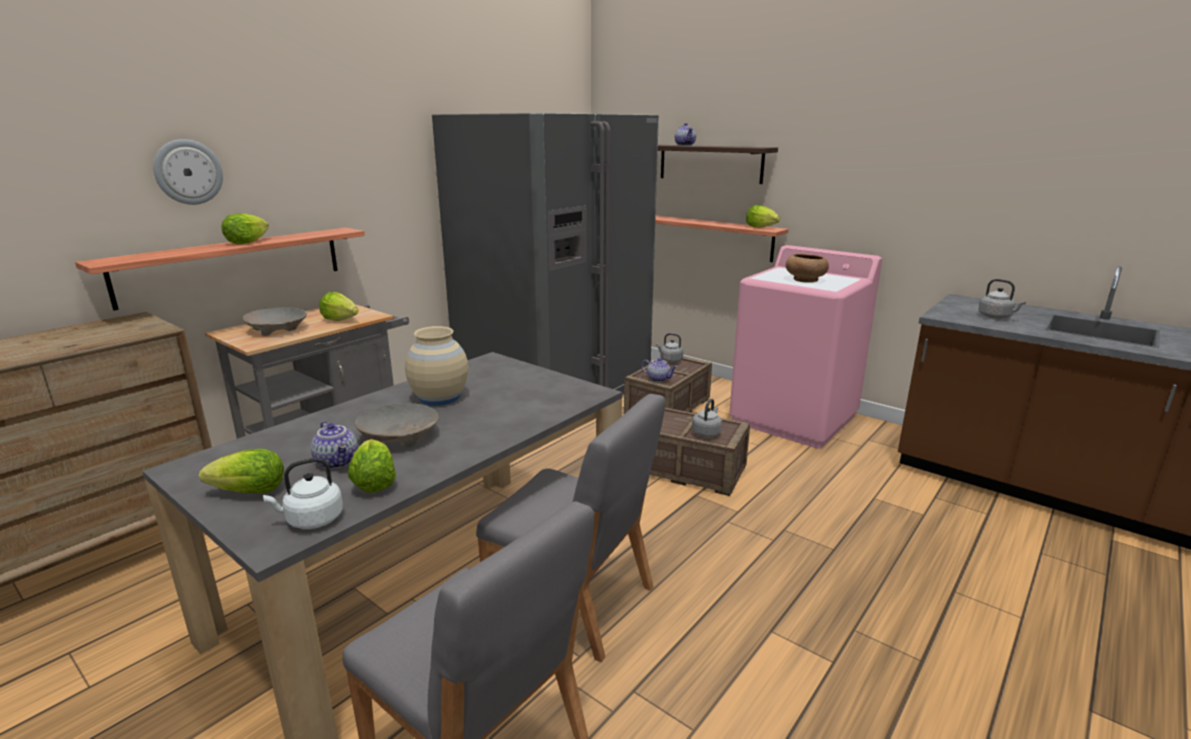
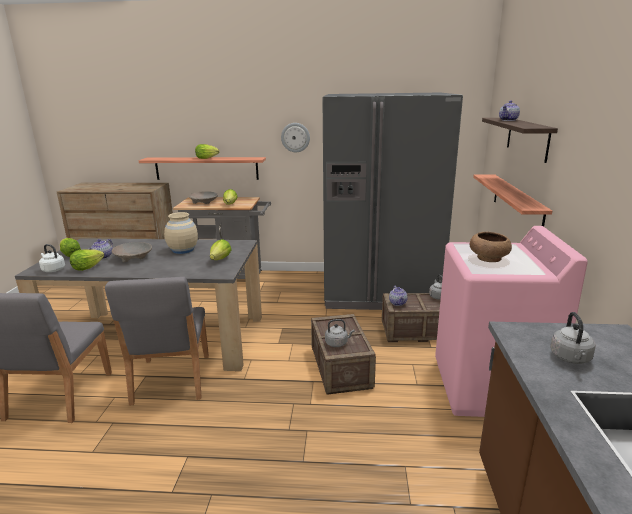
camera: 55 degrees right, 0 degrees up
wall clock [153,139,223,205] -> wall clock moved to [281,123,310,152]
lettuce [746,205,780,228] -> lettuce moved to [210,239,232,260]

